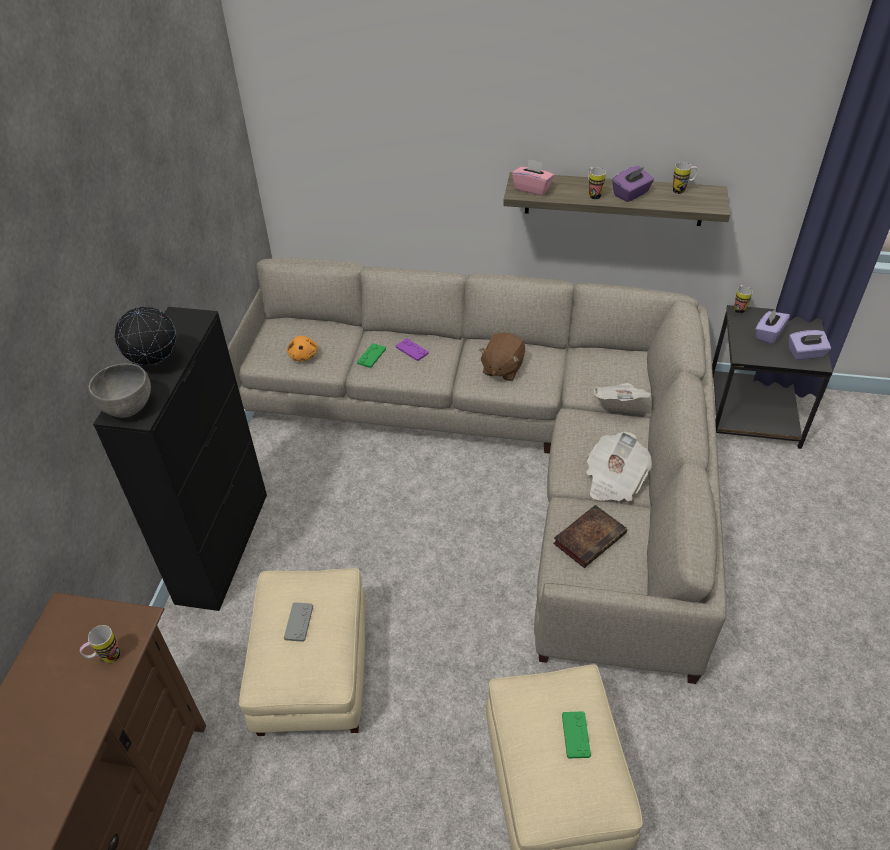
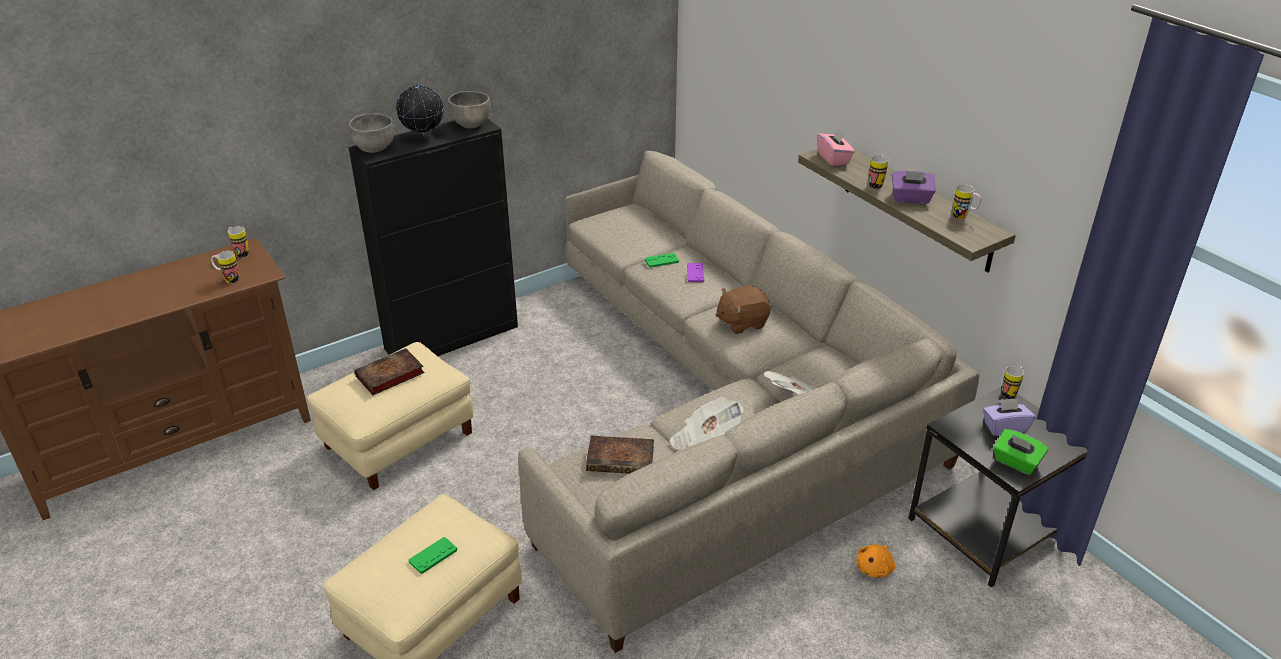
camera: 45 degrees right, 10 degrees down
grey game controller [284,602,313,642] -> book [354,348,425,395]
orange plush toy [287,336,318,361] -> orange plush toy moved to [856,544,896,578]
purple tissue box [789,330,831,360] -> green tissue box [994,429,1049,475]
none -> mug [228,226,249,258]
none -> grey bowl [447,91,491,128]

